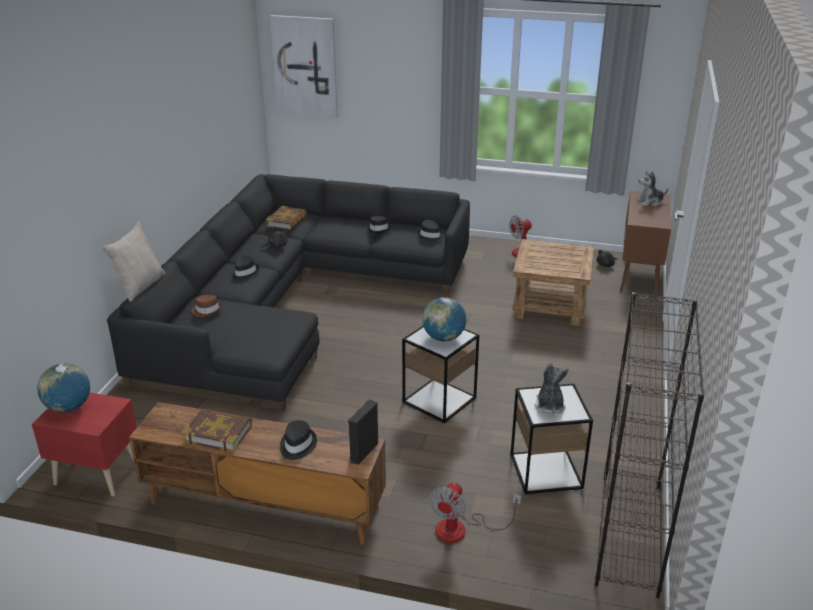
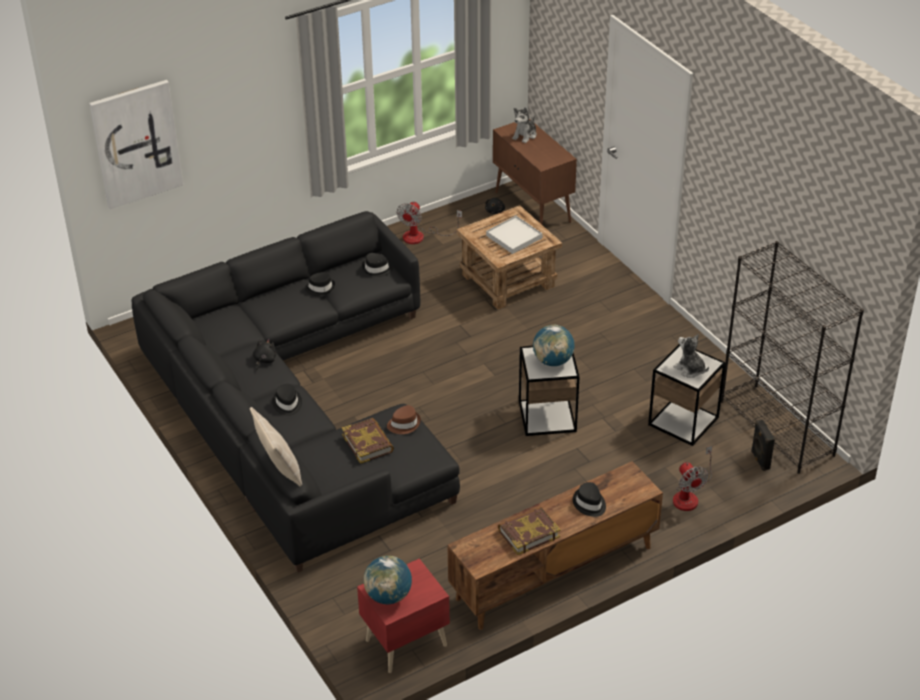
camera: 45 degrees left, 10 degrees up
brown hat [192,295,222,317] -> brown hat moved to [387,405,421,434]
book [266,206,307,230] -> book moved to [342,418,394,464]
black speaker [348,399,378,465] -> black speaker moved to [751,420,775,471]
none -> white tray [486,216,542,254]

